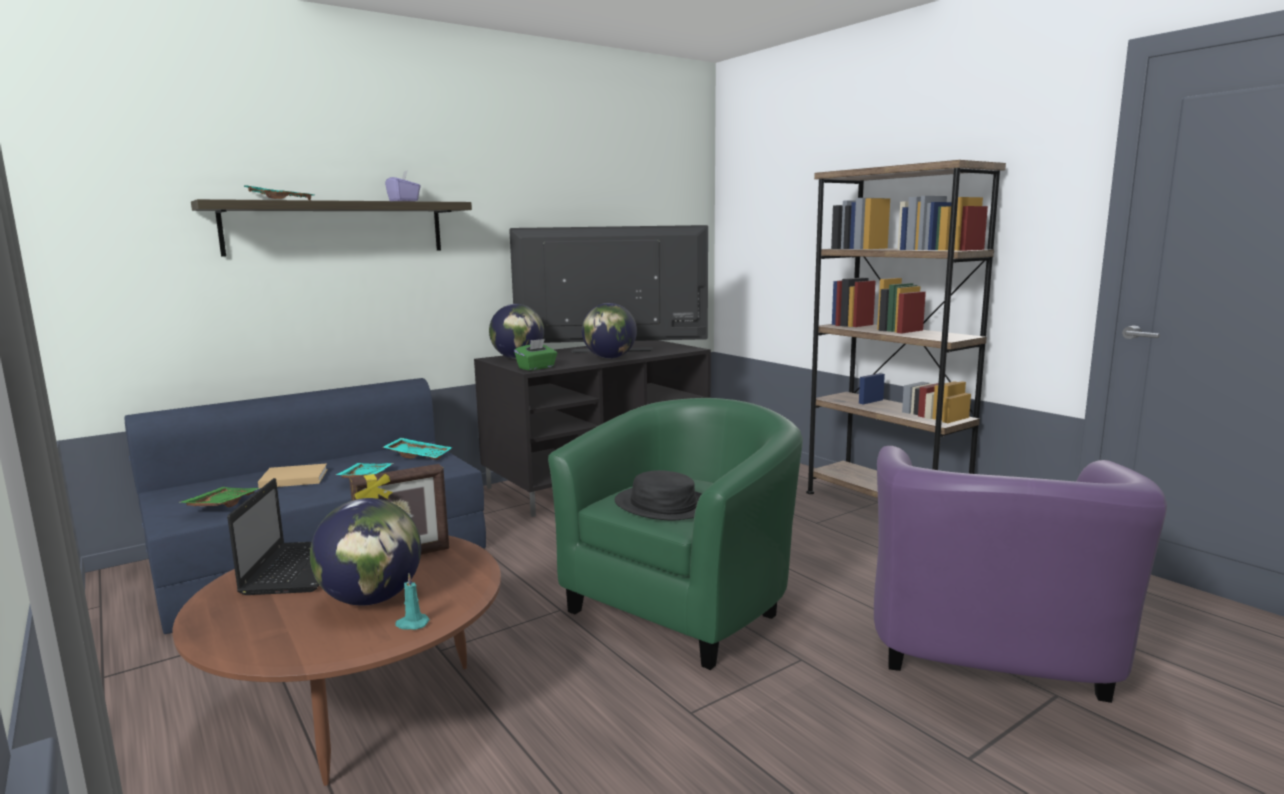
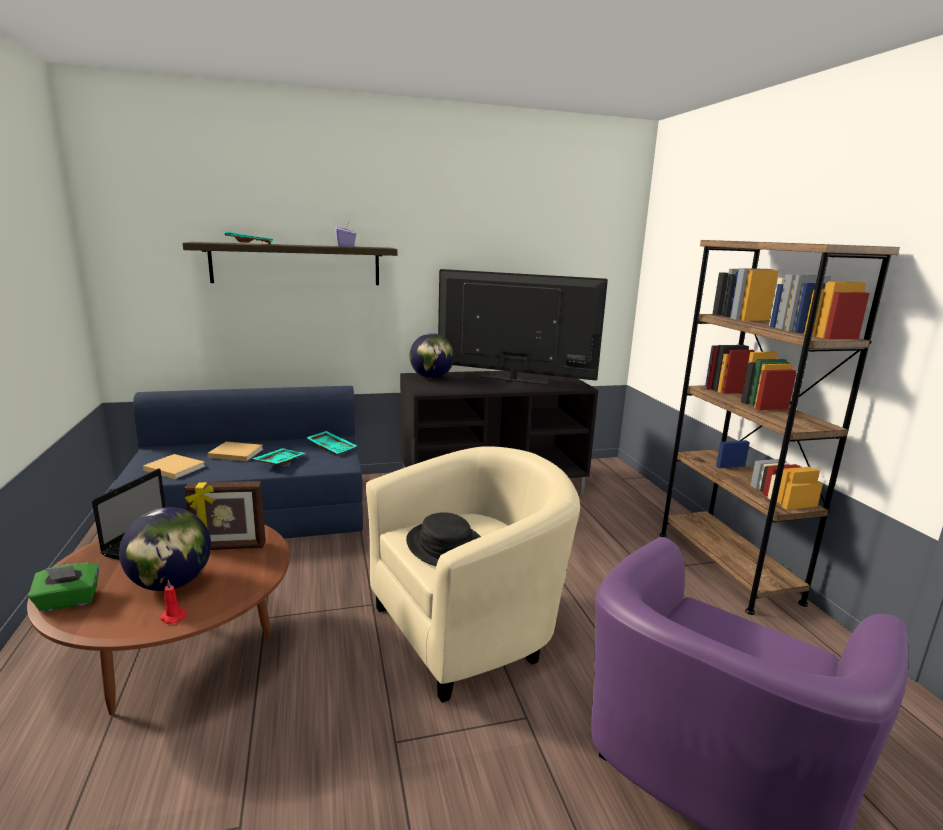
camera: 20 degrees right, 5 degrees up
green tray [178,487,260,507] -> beige book [143,454,205,479]
turquoise candle [395,573,430,630] -> red candle [160,580,187,624]
green tissue box [514,339,557,371] -> green tissue box moved to [28,563,99,612]
green armchair [548,398,803,670] -> beige armchair [366,446,580,703]
globe [582,303,637,358] -> none

